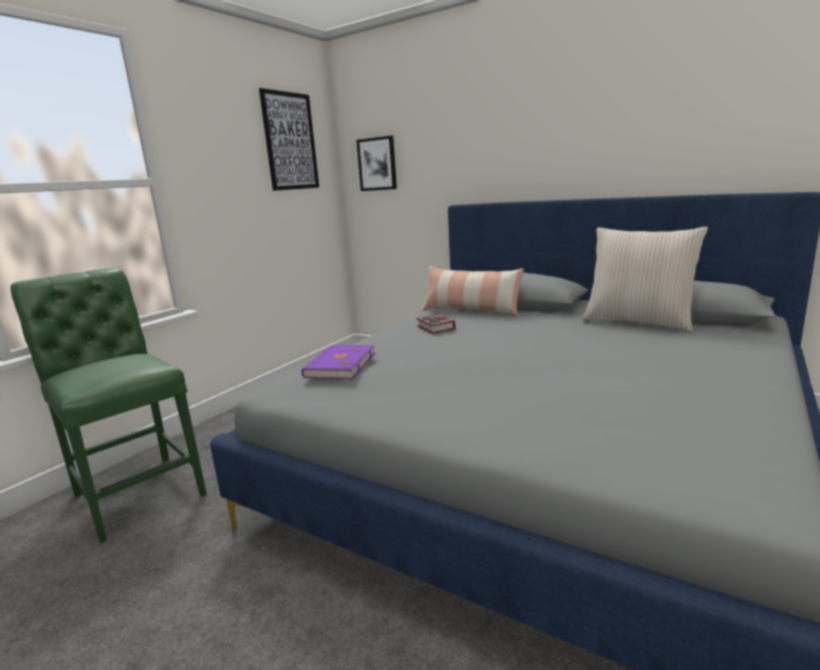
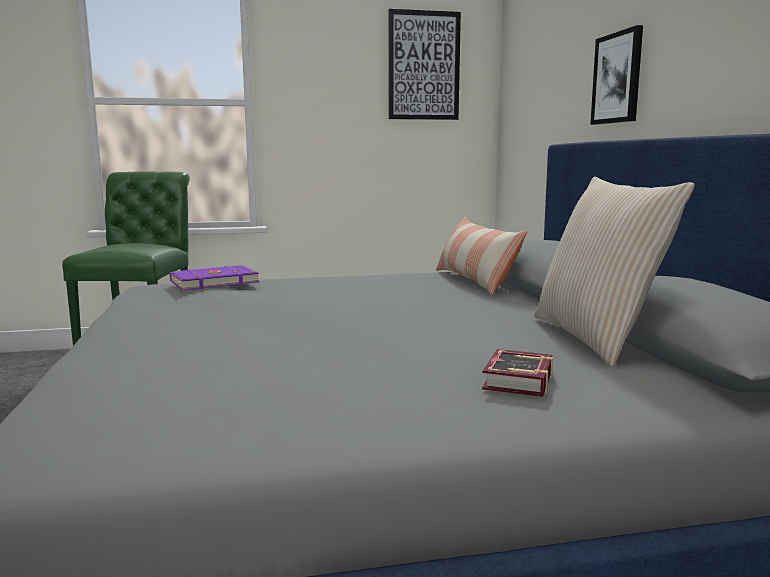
camera: 45 degrees right, 5 degrees down
picture [356,136,397,191] -> picture moved to [590,25,643,125]
book [417,314,456,334] -> book moved to [482,349,553,397]

